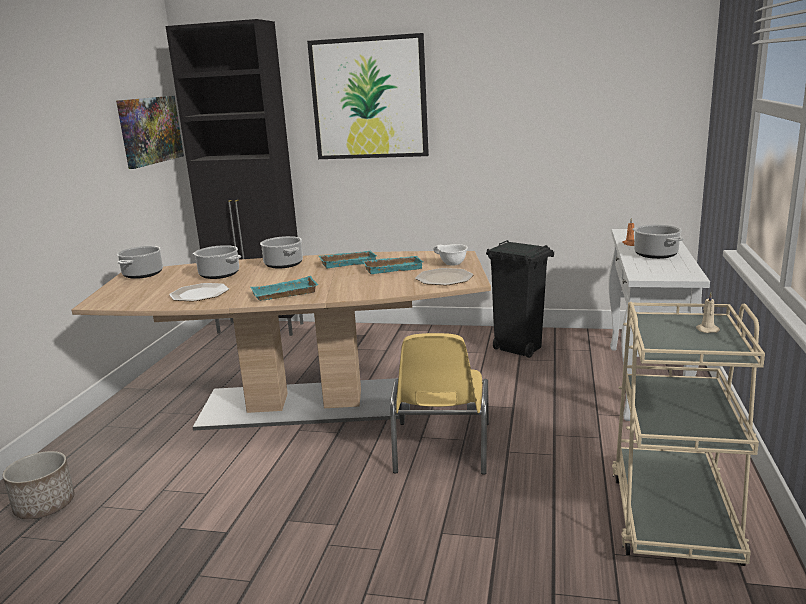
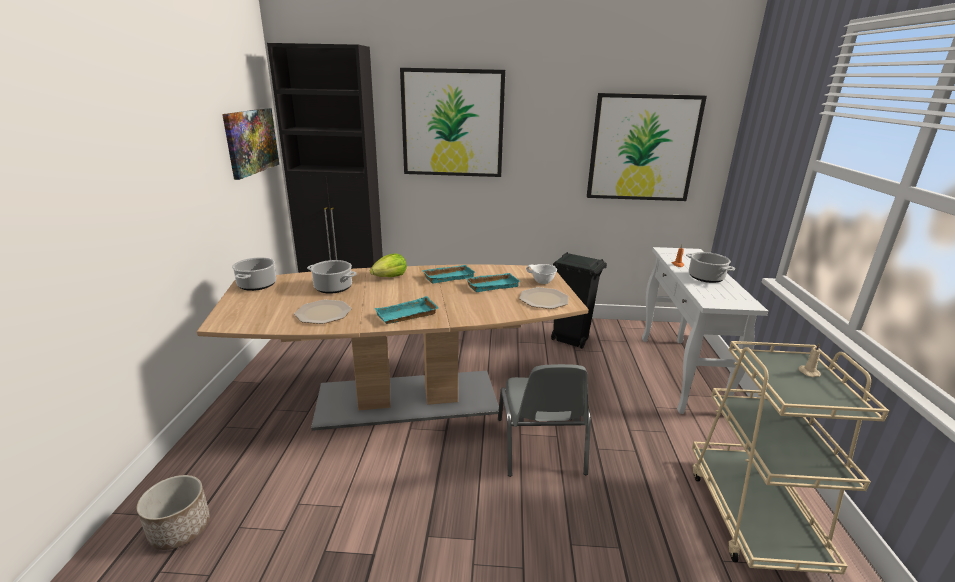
camera: 10 degrees left, 5 degrees up
cooking pot [260,236,303,268] -> lettuce [370,254,407,277]
yellow chair [390,333,489,475] -> grey chair [498,364,591,477]
none -> picture [587,93,707,201]

